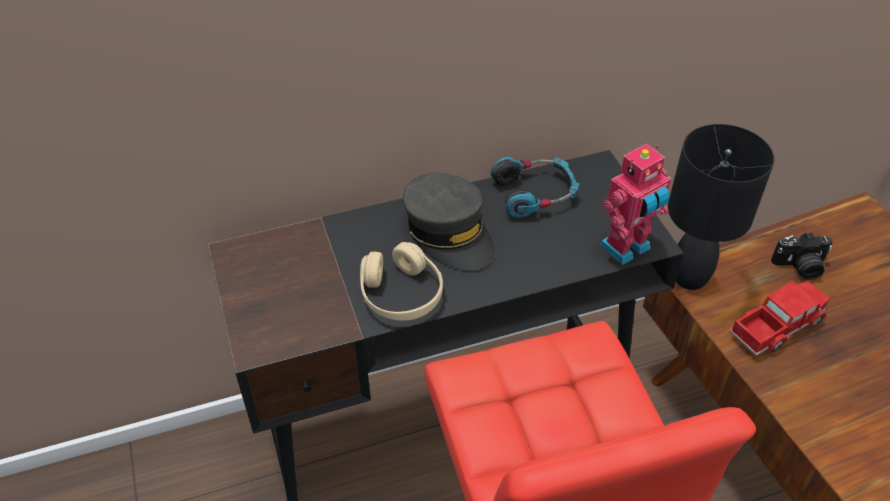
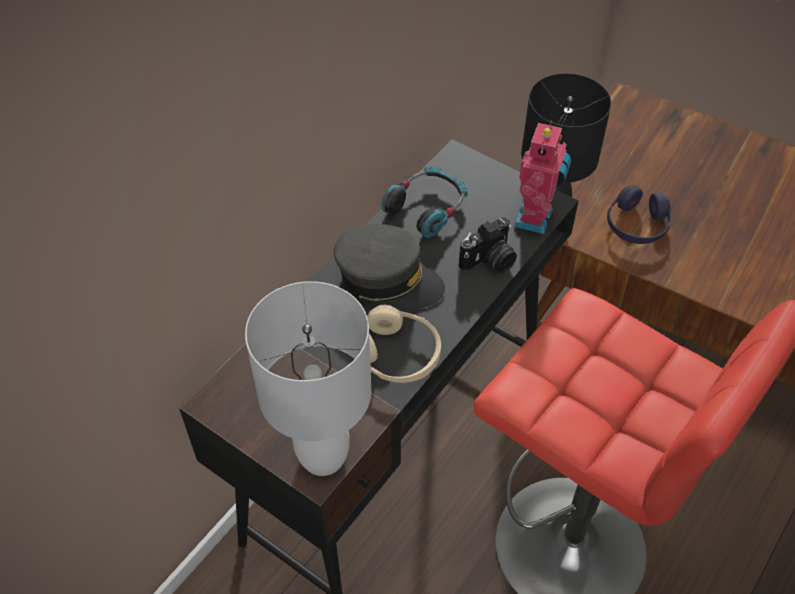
camera: 35 degrees left, 5 degrees up
toy truck [729,281,829,356] -> purple headphones [607,185,671,244]
camera [771,232,832,280] -> camera moved to [459,217,517,273]
none -> white table lamp [245,281,371,476]

